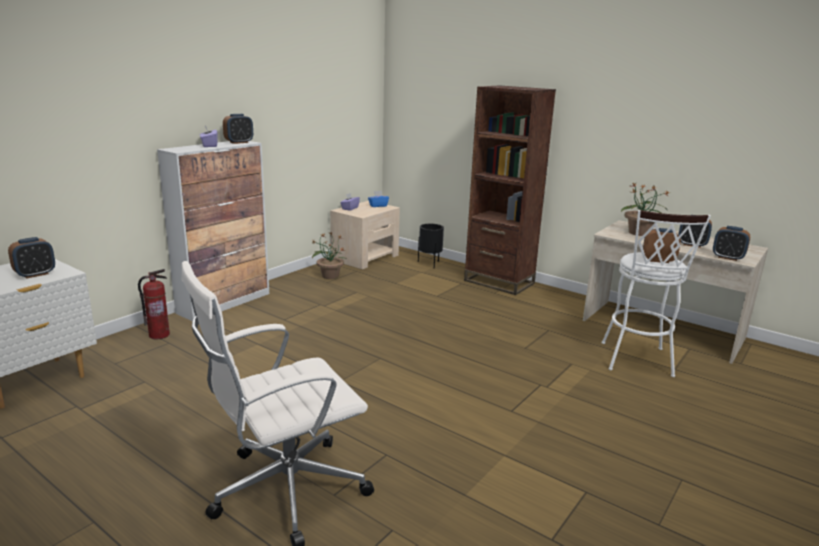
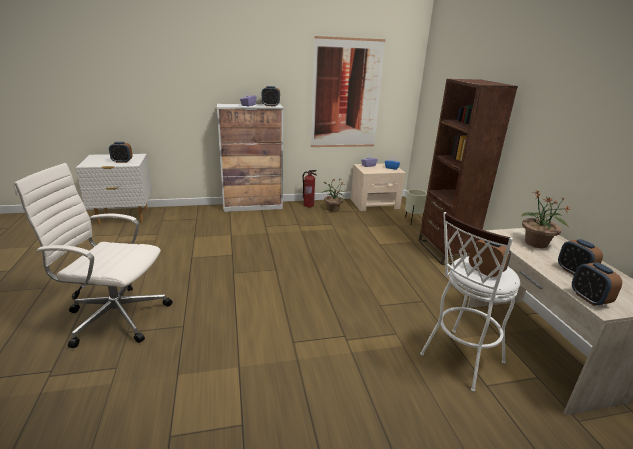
camera: 40 degrees right, 5 degrees up
fire extinguisher [138,269,170,339] -> fire extinguisher moved to [302,170,317,207]
black planter [418,224,444,269] -> beige planter [405,189,427,224]
none -> picture [311,36,385,147]

